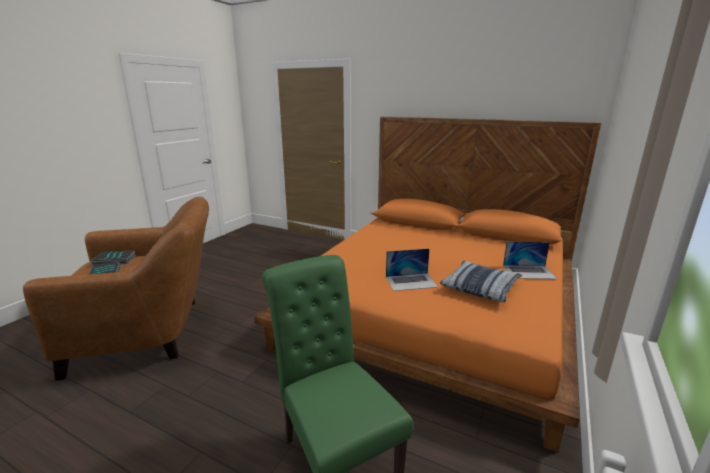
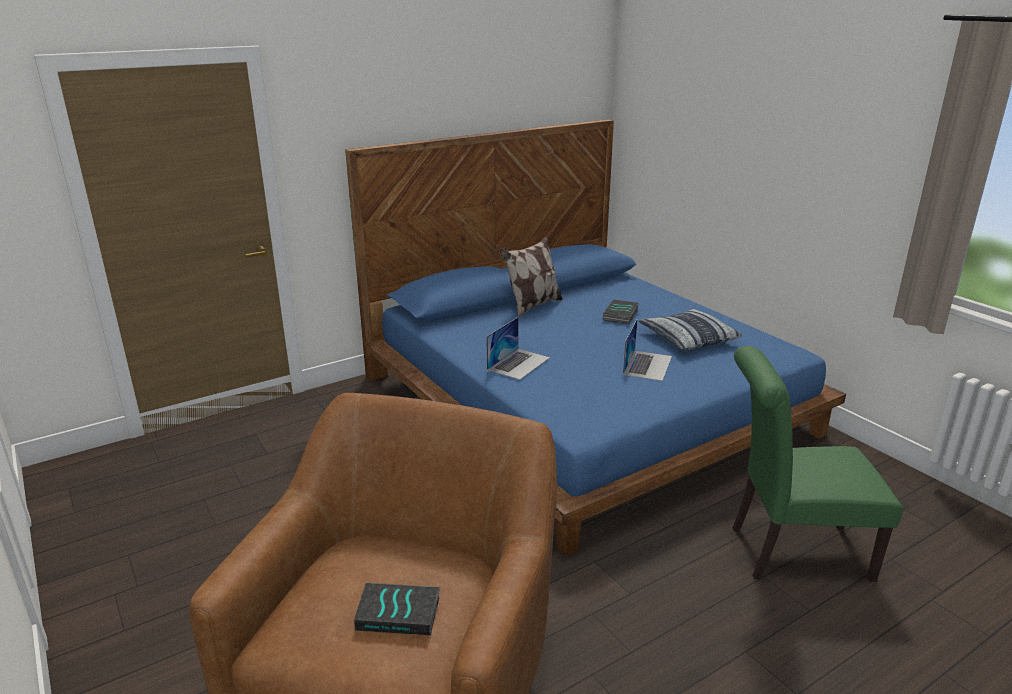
camera: 60 degrees left, 5 degrees up
book [90,250,136,266] -> book moved to [603,299,639,324]
orange bed [254,117,601,452] -> blue bed [345,119,846,556]
laptop [503,241,557,279] -> laptop moved to [486,317,550,380]
none -> pillow [500,236,563,317]

